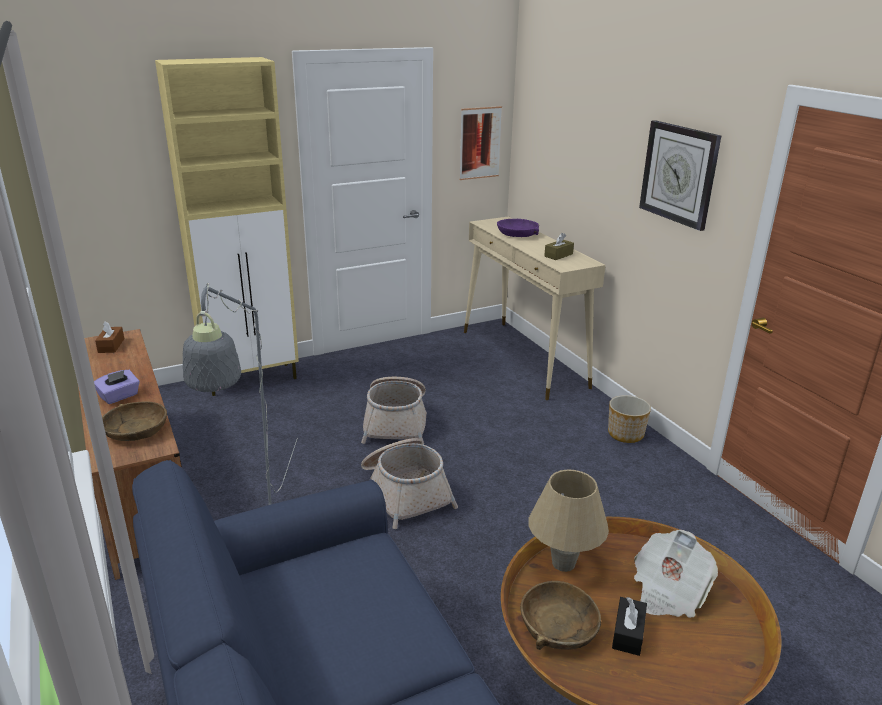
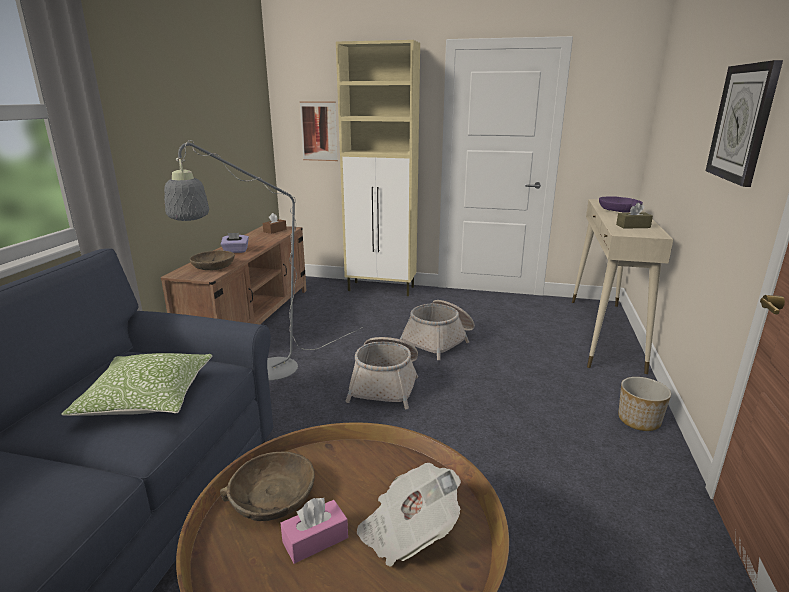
camera: 40 degrees right, 5 degrees down
picture [459,106,502,180] -> picture moved to [300,101,338,161]
beige table lamp [529,469,609,572] -> none
black tissue box [612,597,647,656] -> pink tissue box [280,498,348,564]
none -> pillow [61,353,212,416]

